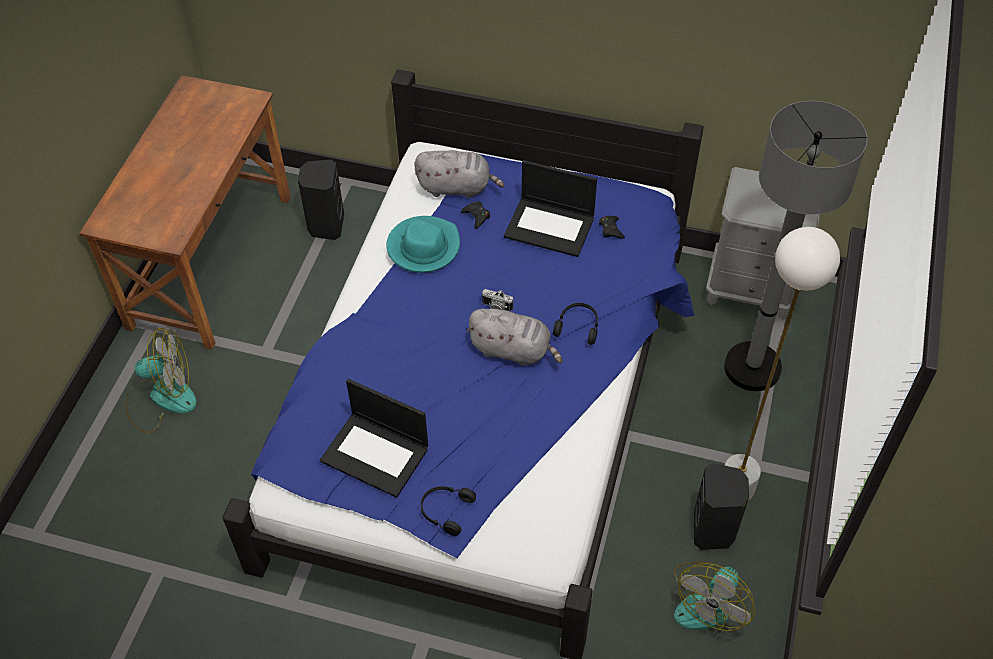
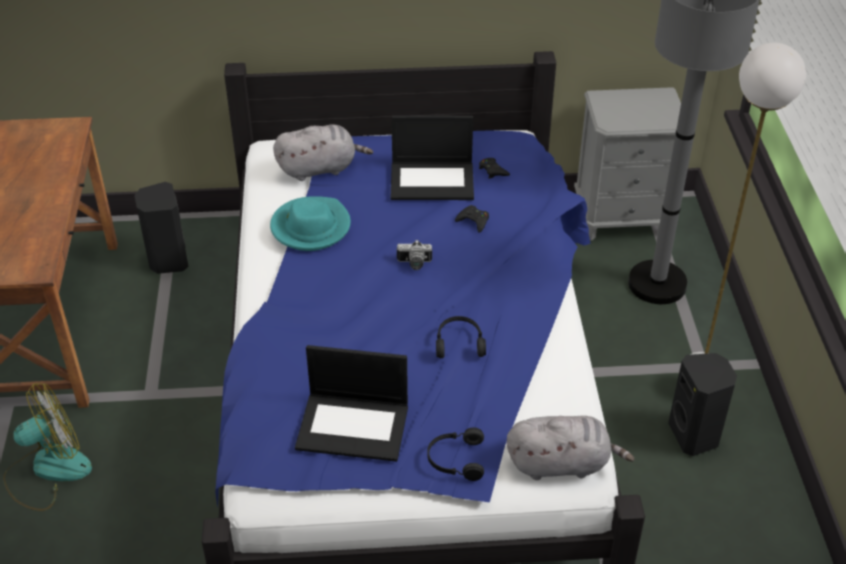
camera: 20 degrees left, 10 degrees down
black game controller [461,201,490,229] -> black game controller moved to [455,205,489,233]
grey plush toy [466,309,563,366] -> grey plush toy moved to [507,416,634,480]
black headphones [553,303,598,345] -> black headphones moved to [436,316,486,358]
fan [674,561,755,631] -> none

